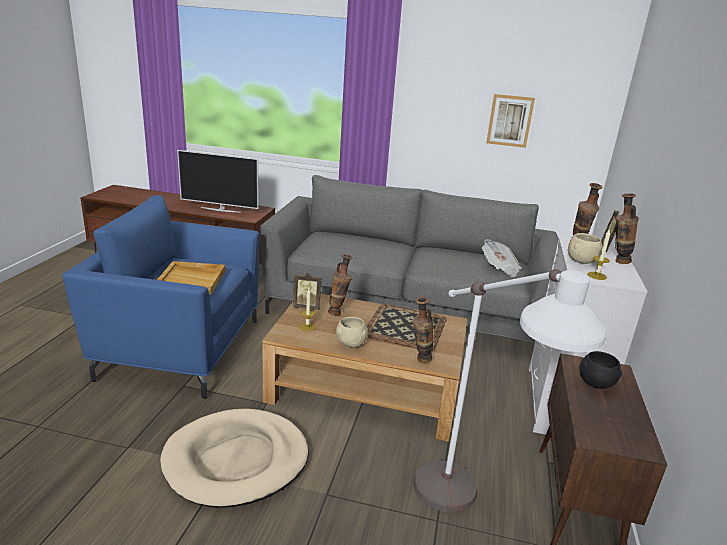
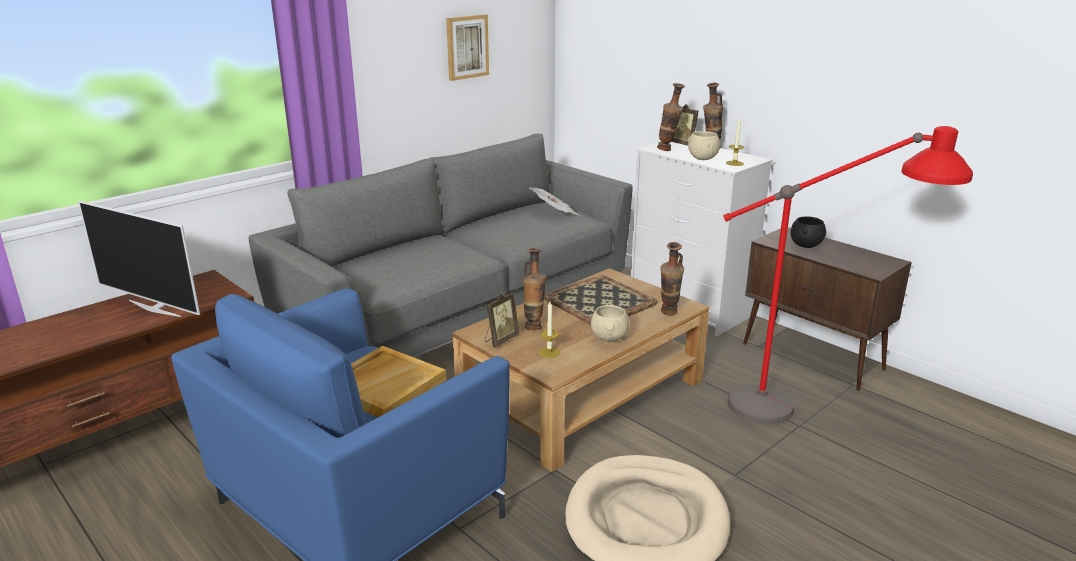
camera: 55 degrees left, 0 degrees up
television [177,150,259,213] -> television turned 75 degrees clockwise [78,200,200,317]
white floor lamp [413,269,607,512] -> red floor lamp [723,126,973,425]

